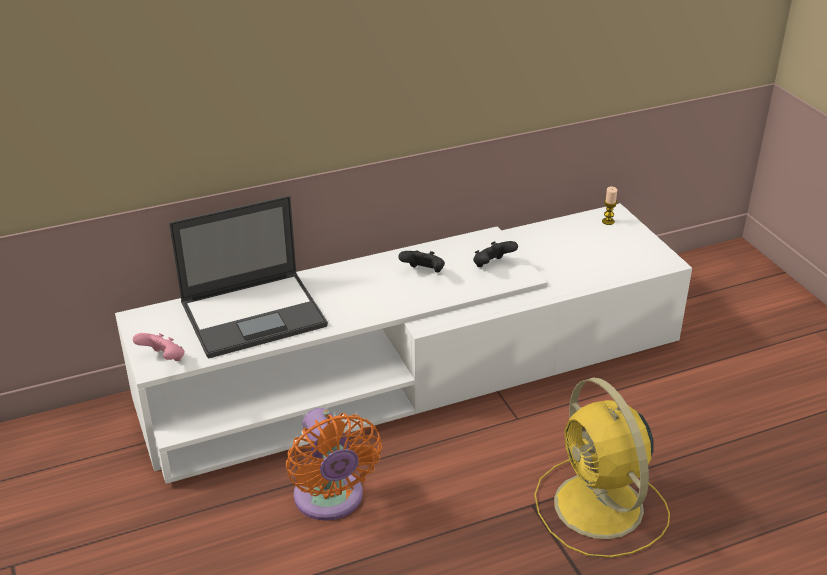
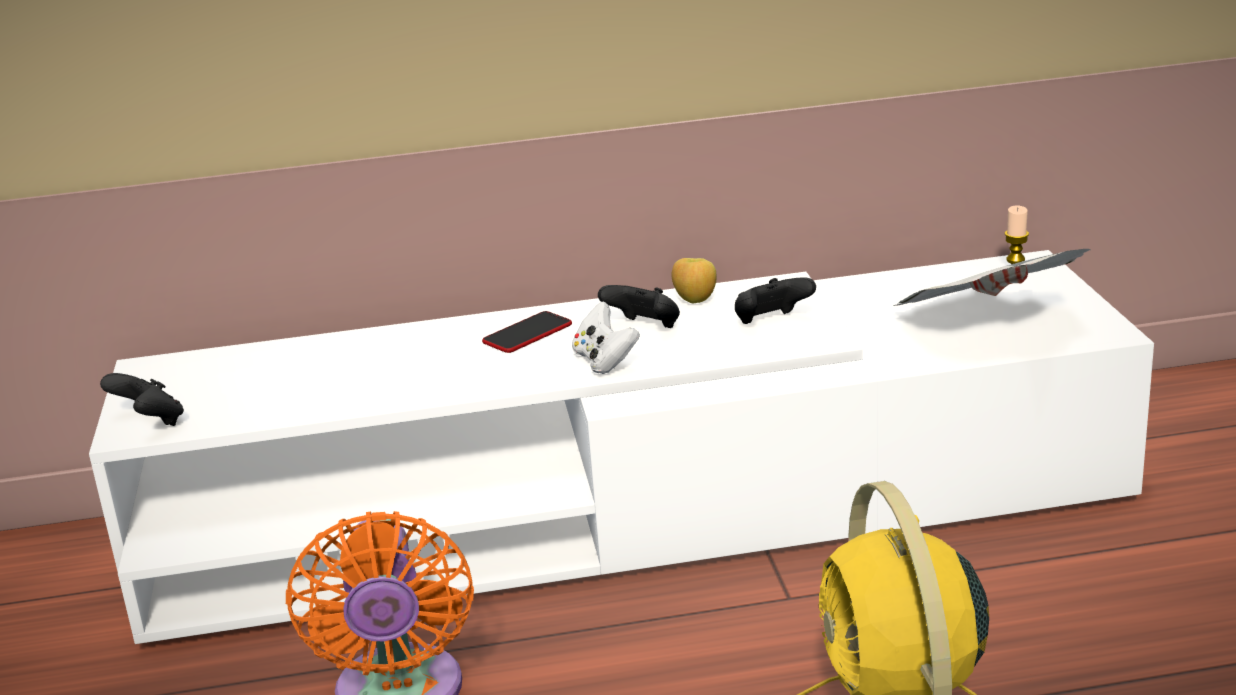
camera: 15 degrees right, 10 degrees down
pink game controller [133,333,185,361] -> black game controller [100,373,184,426]
laptop [169,196,328,359] -> none
none -> phone [482,311,572,353]
none -> white game controller [572,301,640,374]
none -> apple [672,258,717,303]
none -> newspaper [893,249,1091,306]

